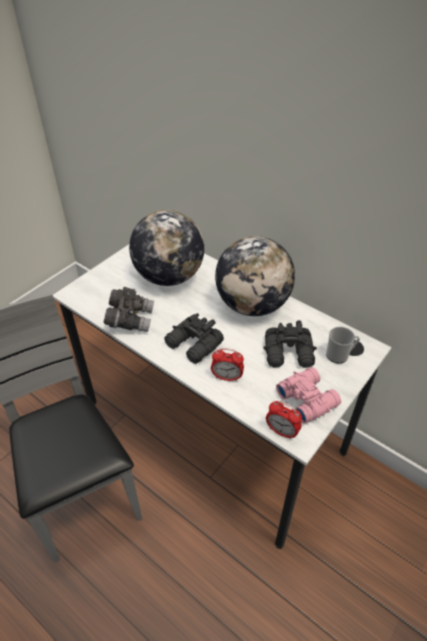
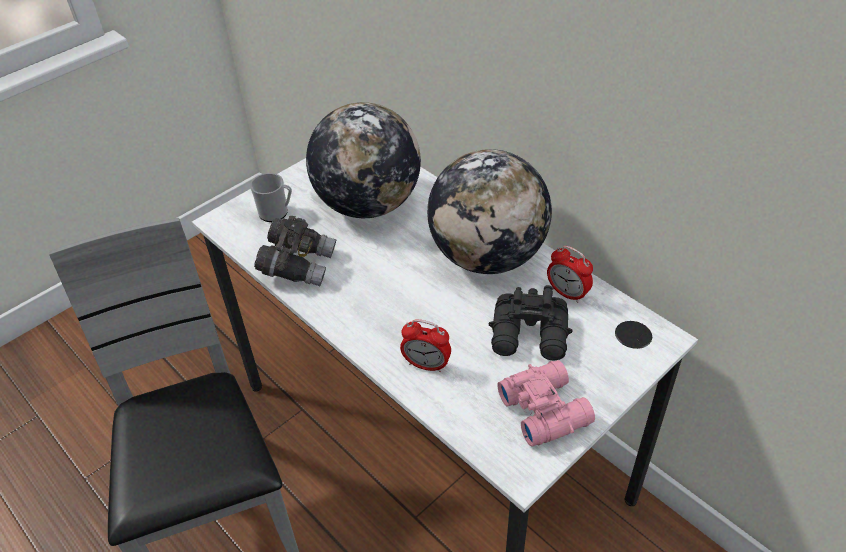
camera: 10 degrees right, 0 degrees up
black binoculars [164,313,224,364] -> none
alarm clock [266,401,302,440] -> alarm clock moved to [547,246,593,303]
mug [326,327,360,363] -> mug moved to [250,173,292,222]

